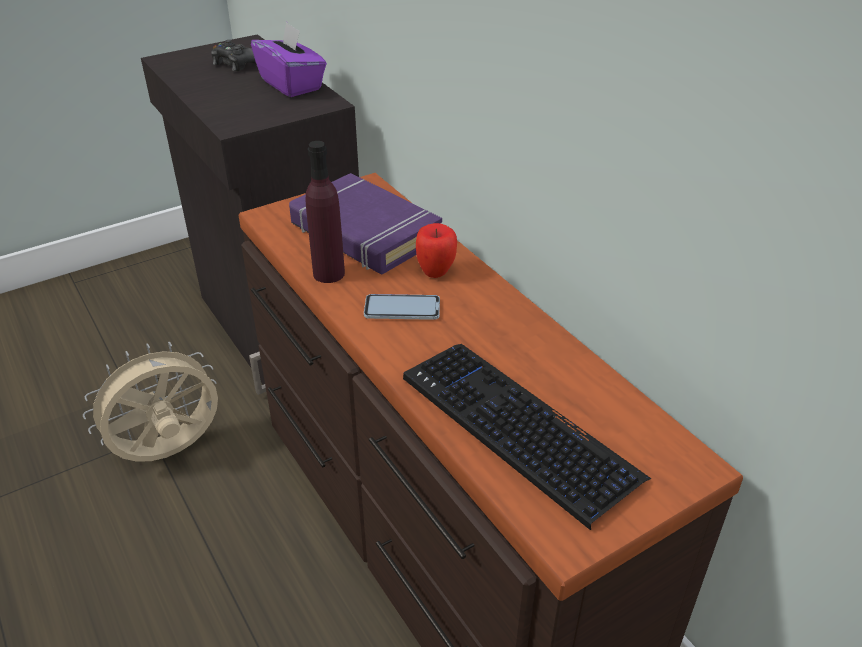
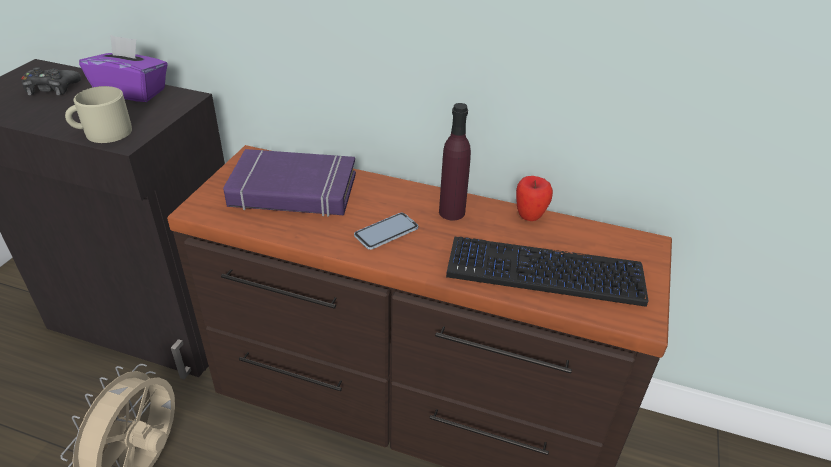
camera: 40 degrees left, 0 degrees up
purple bottle [305,141,345,283] -> purple bottle moved to [439,103,471,221]
apple [416,223,457,278] -> apple moved to [516,176,553,221]
none -> beige mug [65,86,132,143]

